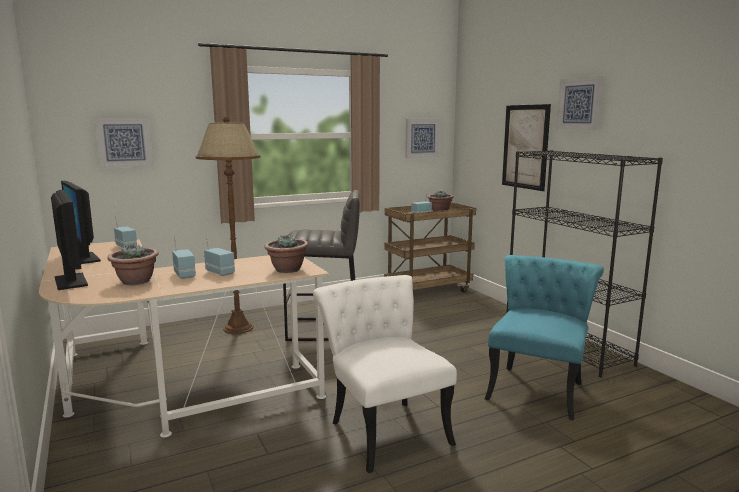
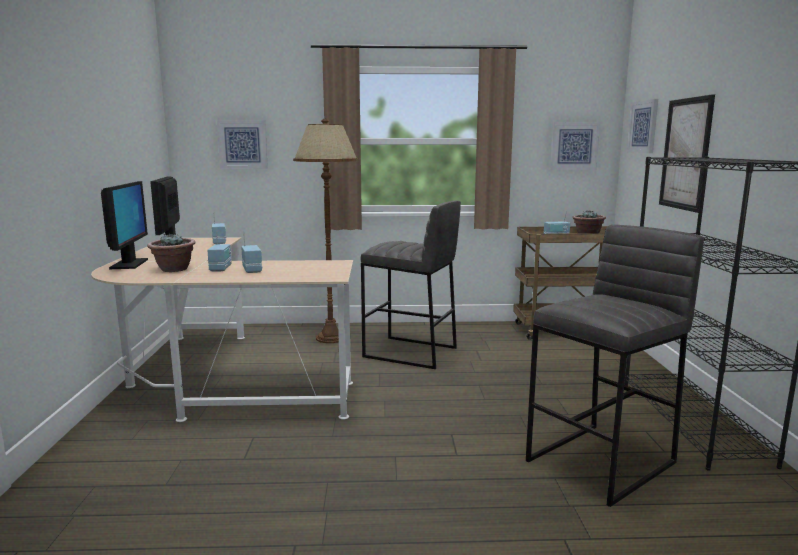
camera: 25 degrees right, 0 degrees up
potted plant [264,235,309,273] -> none
white chair [313,275,457,473] -> none
turquoise chair [485,255,604,420] -> grey stool [526,225,704,507]
picture [556,76,603,130] -> picture moved to [627,99,658,153]

